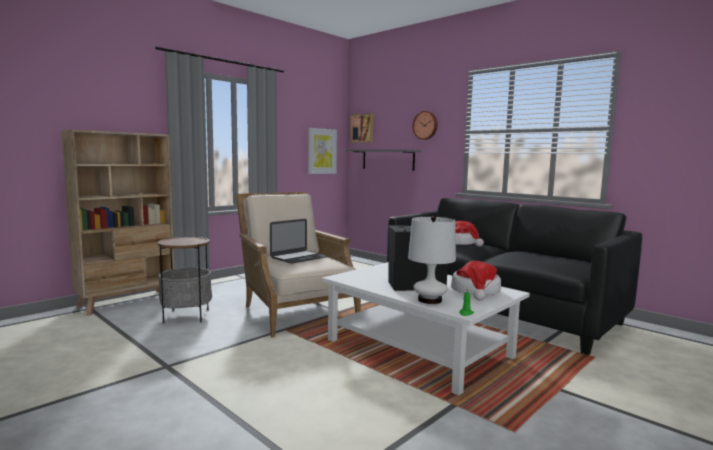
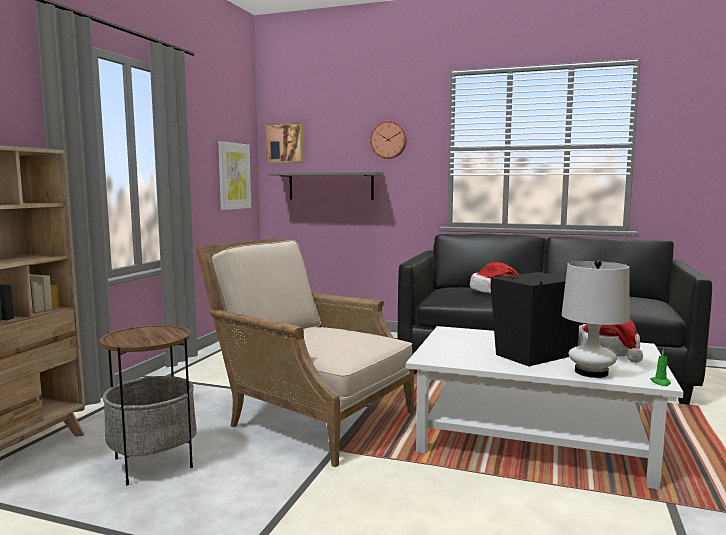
camera: 25 degrees left, 0 degrees up
laptop [270,219,327,264] -> none

